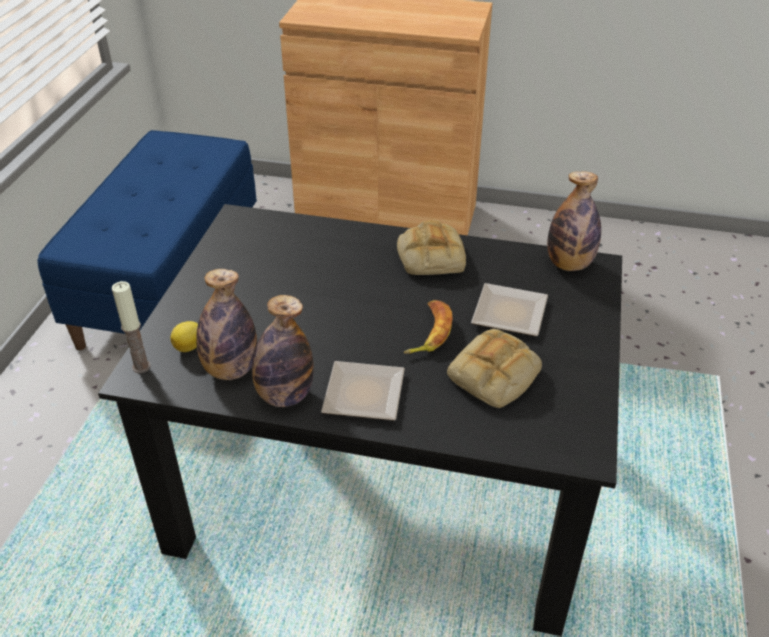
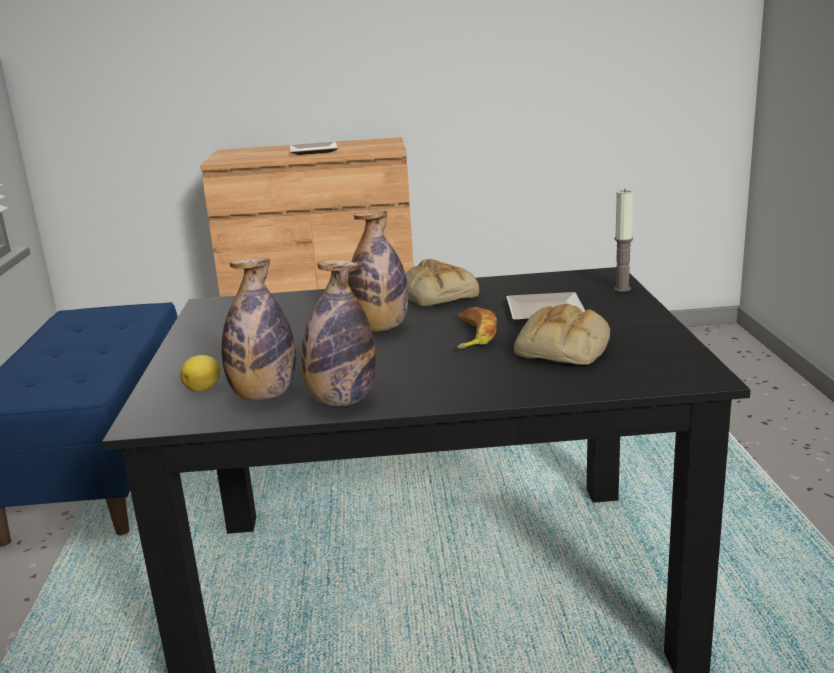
camera: 15 degrees left, 20 degrees down
candle [112,281,151,373] -> candle moved to [614,188,634,292]
plate [321,361,405,421] -> plate moved to [290,142,338,155]
bottle [547,171,601,271] -> bottle moved to [348,211,408,332]

